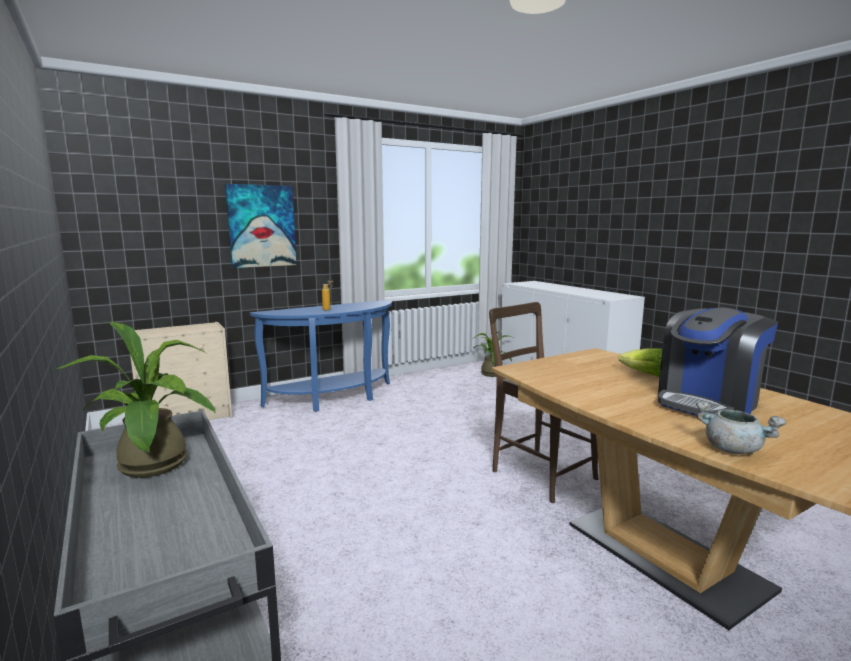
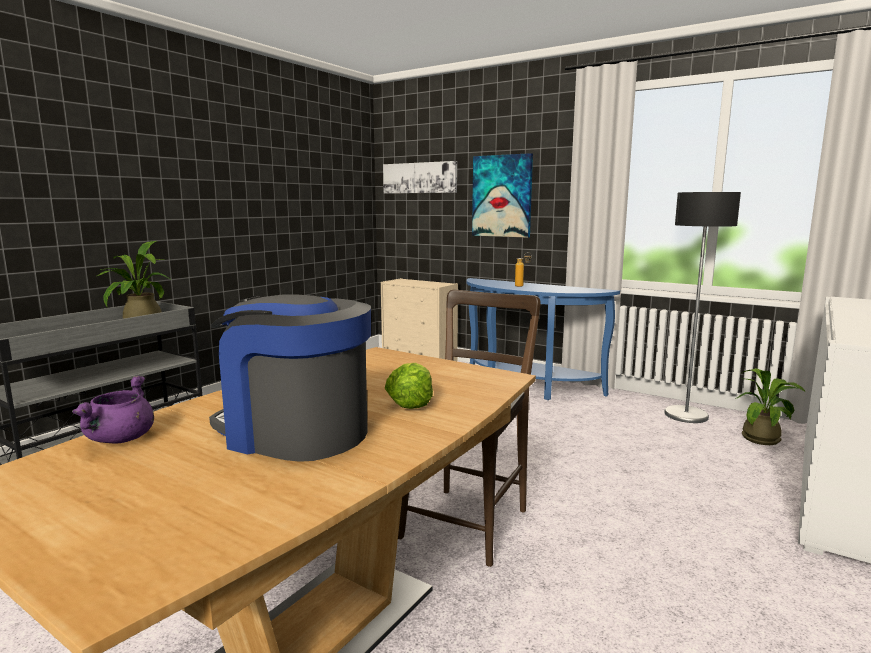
camera: 65 degrees right, 0 degrees up
grey cooking pot [696,401,786,454] -> purple cooking pot [72,376,154,444]
none -> picture [383,161,457,194]
none -> floor lamp [664,192,741,423]

